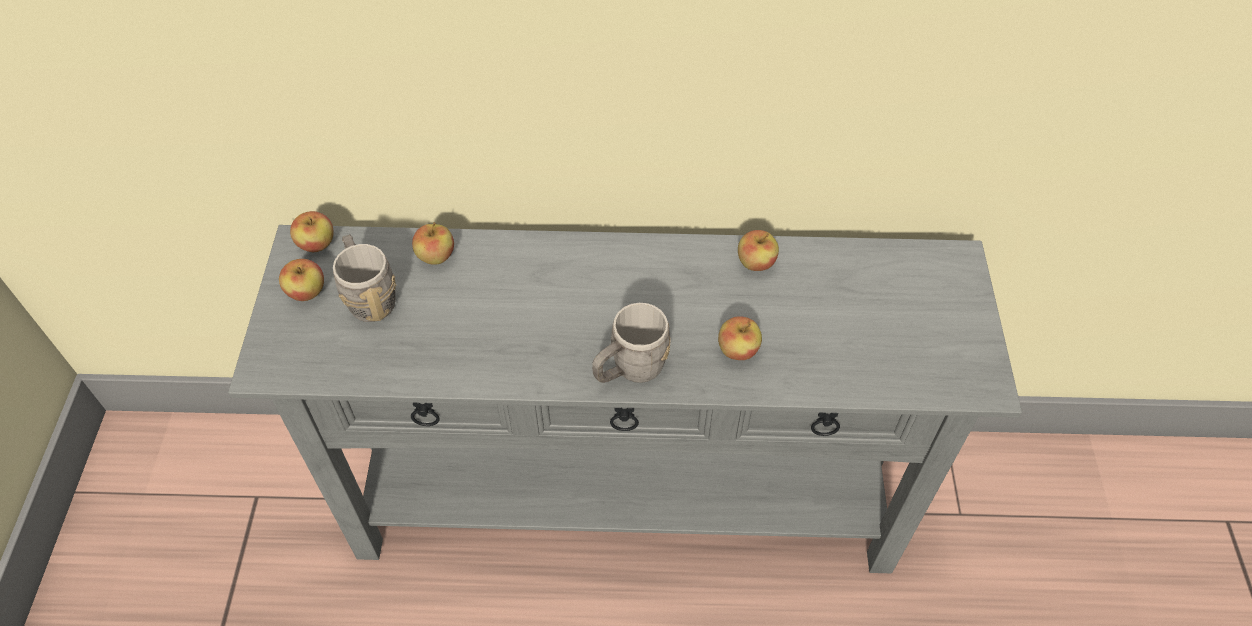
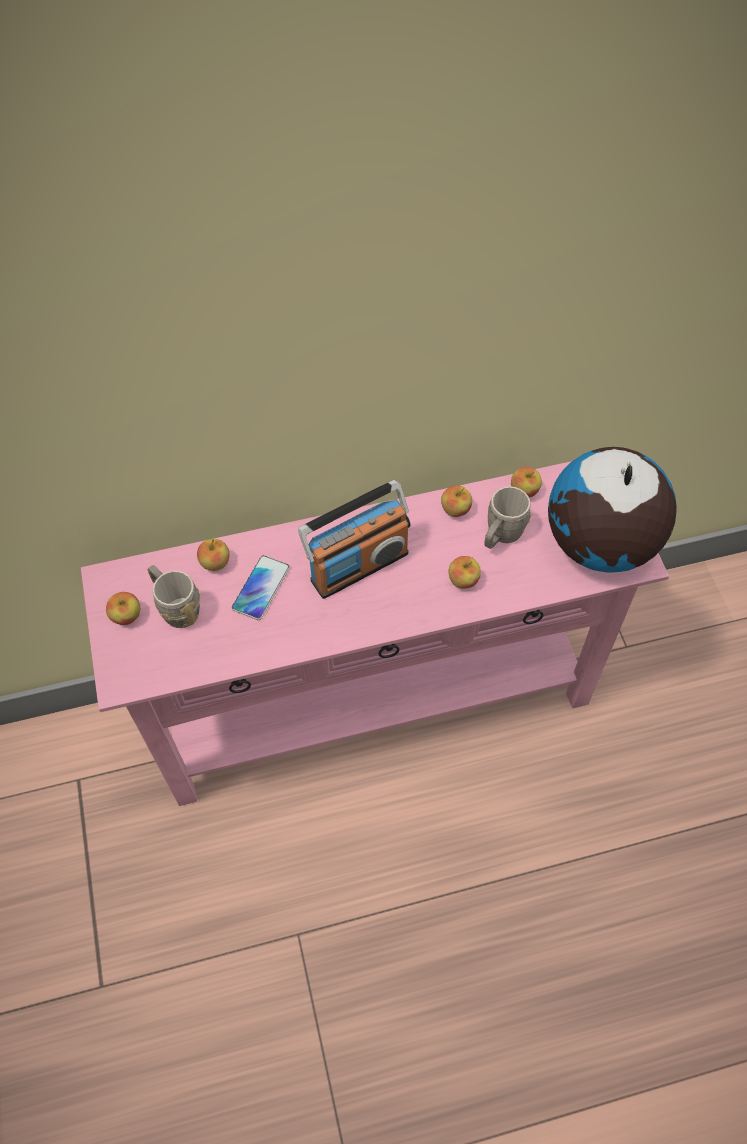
camera: 15 degrees left, 5 degrees up
grey console table [228,225,1022,573] -> pink console table [81,461,669,806]
apple [290,211,334,252] -> apple moved to [511,467,542,498]
grey mug [592,303,671,383] -> grey mug moved to [484,486,531,549]
none -> phone [232,555,290,620]
none -> radio [298,480,410,599]
none -> globe [548,447,677,573]

